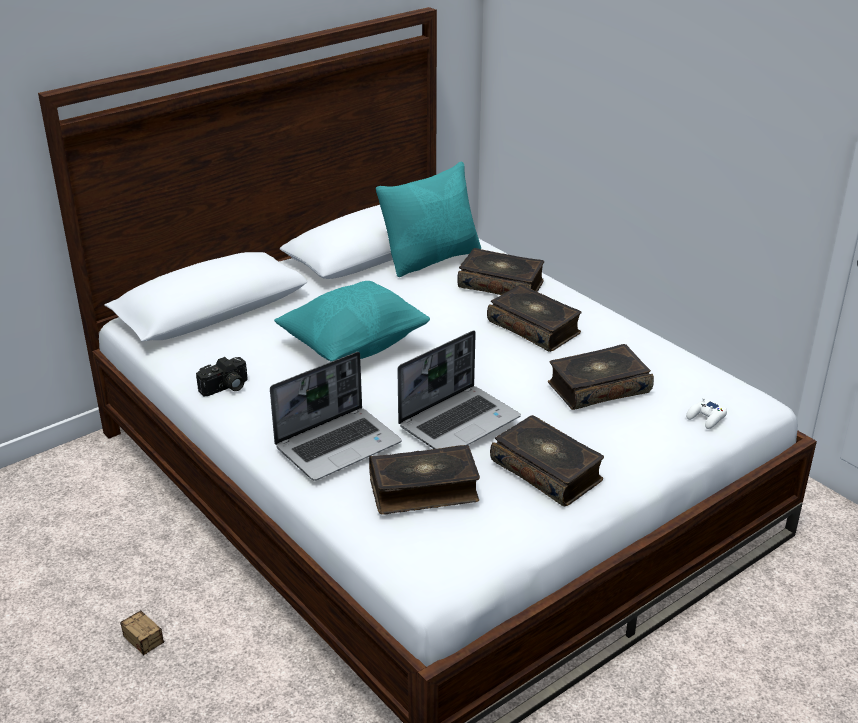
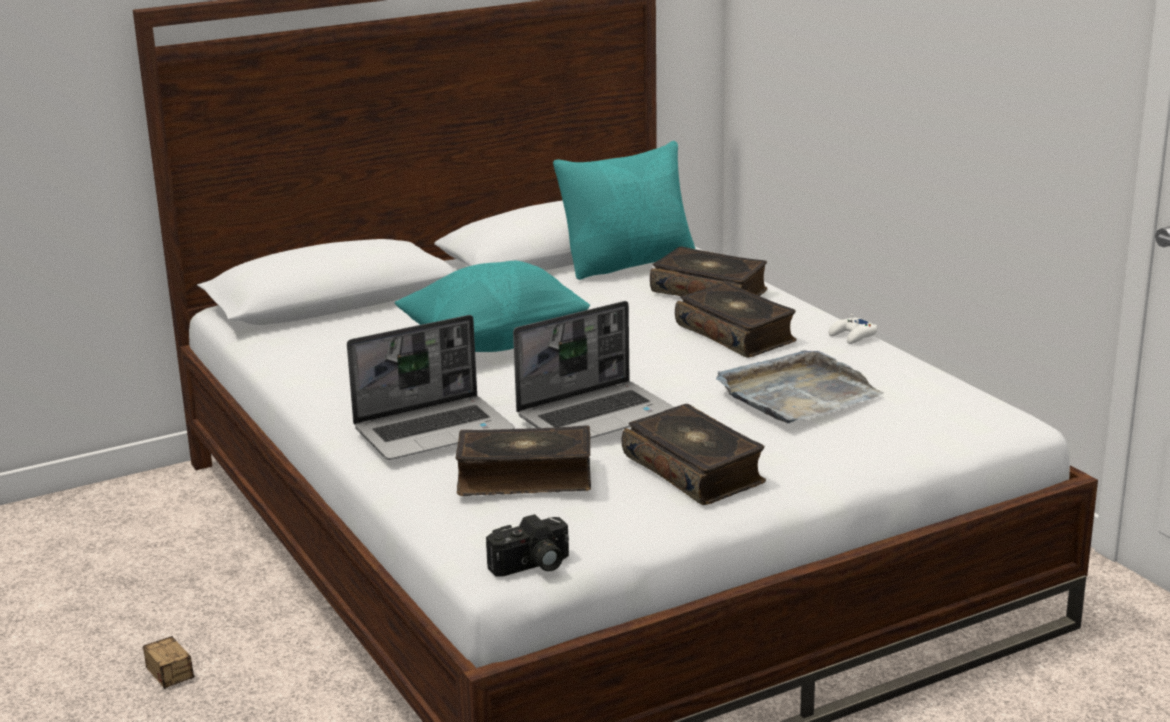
camera: 10 degrees right, 10 degrees down
camera [196,357,248,396] -> camera moved to [486,514,569,576]
book [548,344,654,410] -> grey tray [716,350,883,423]
white game controller [686,398,727,429] -> white game controller moved to [829,314,877,344]

